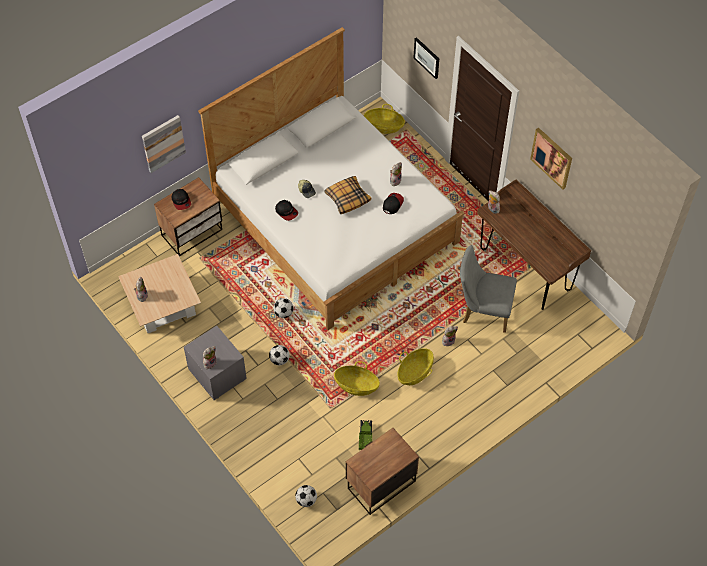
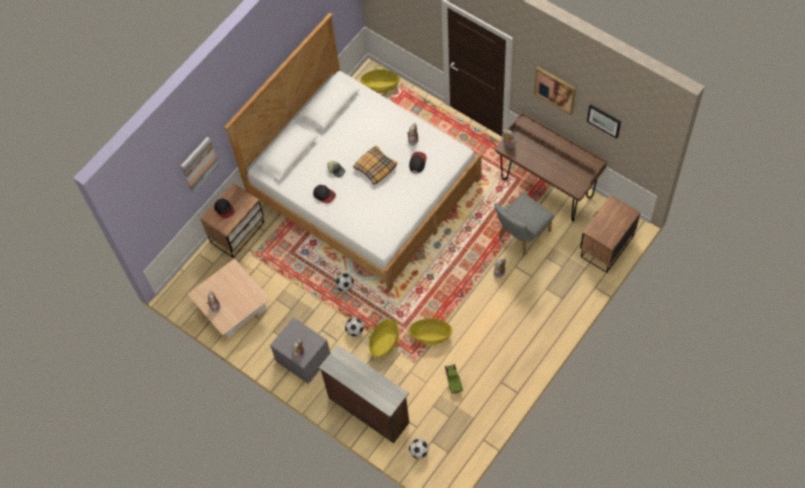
camera: 10 degrees left, 5 degrees up
nightstand [345,428,419,515] -> nightstand moved to [580,195,641,273]
basket [397,348,434,385] -> basket moved to [367,319,400,357]
picture [414,37,439,79] -> picture moved to [587,104,621,139]
grey chair [460,245,517,333] -> grey chair turned 45 degrees counterclockwise [494,193,554,256]
none -> brown dresser [319,344,409,443]

